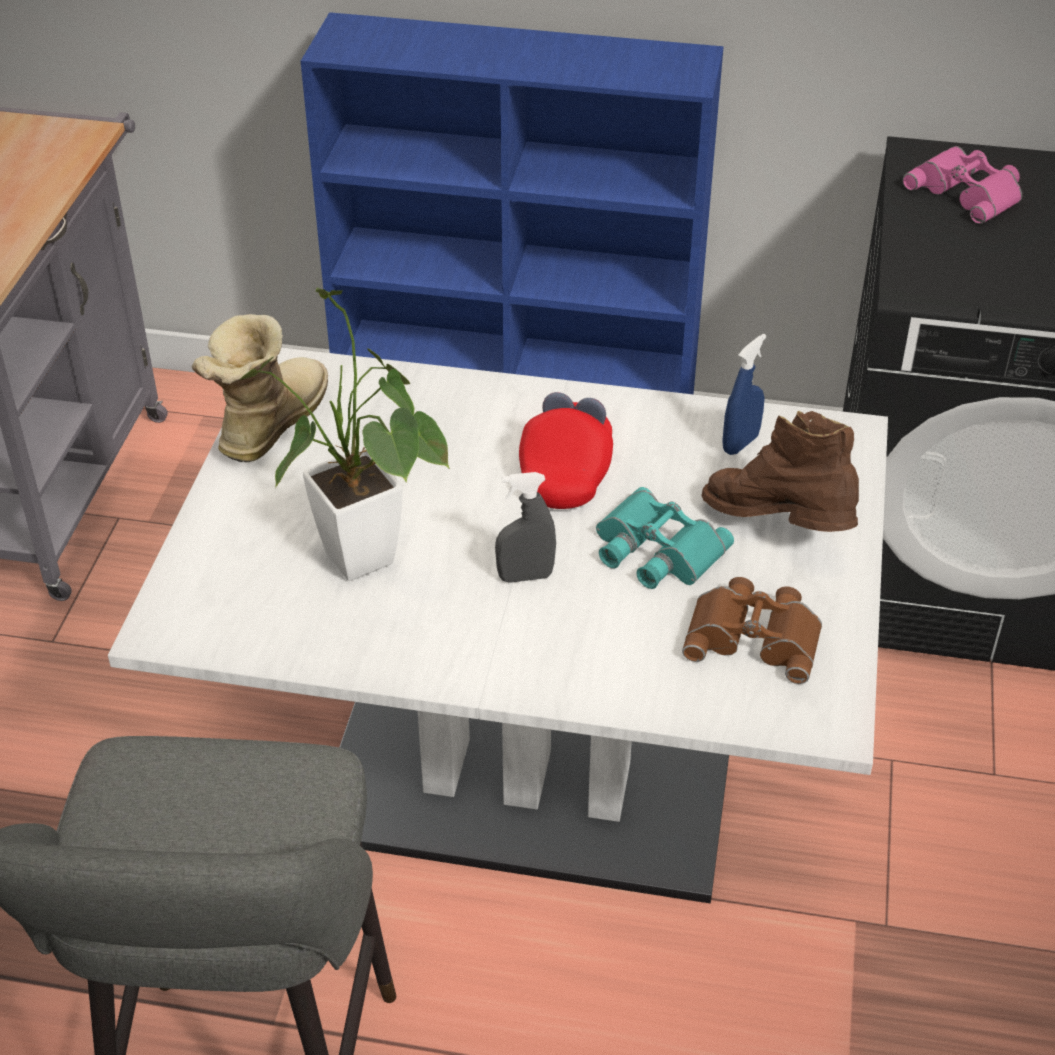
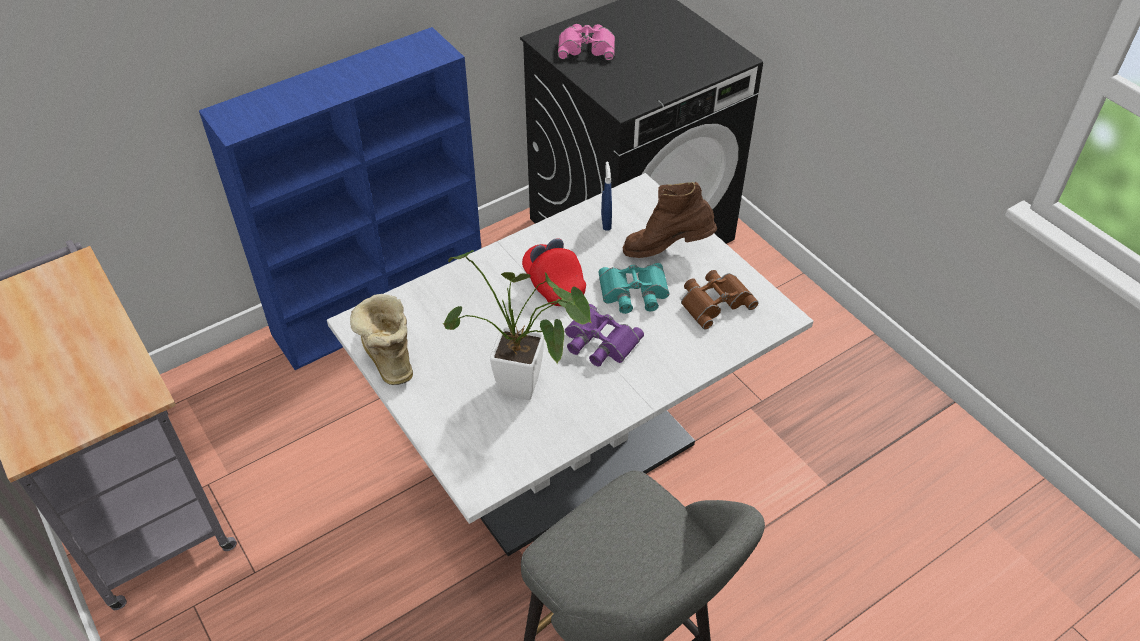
camera: 45 degrees left, 5 degrees up
grey spray bottle [495,472,556,583] -> purple binoculars [565,304,644,367]

